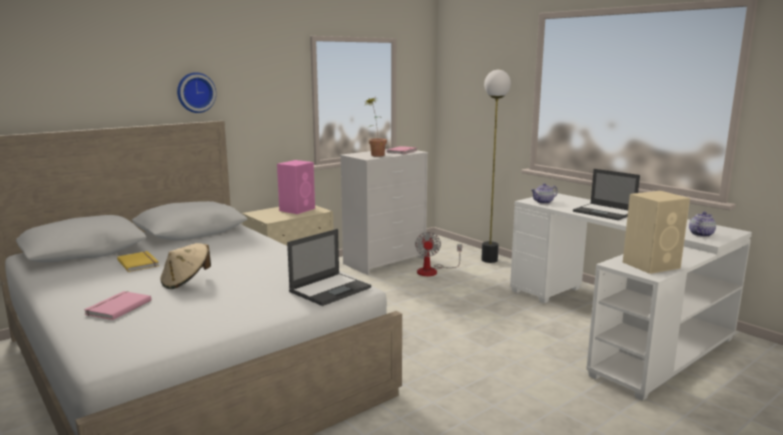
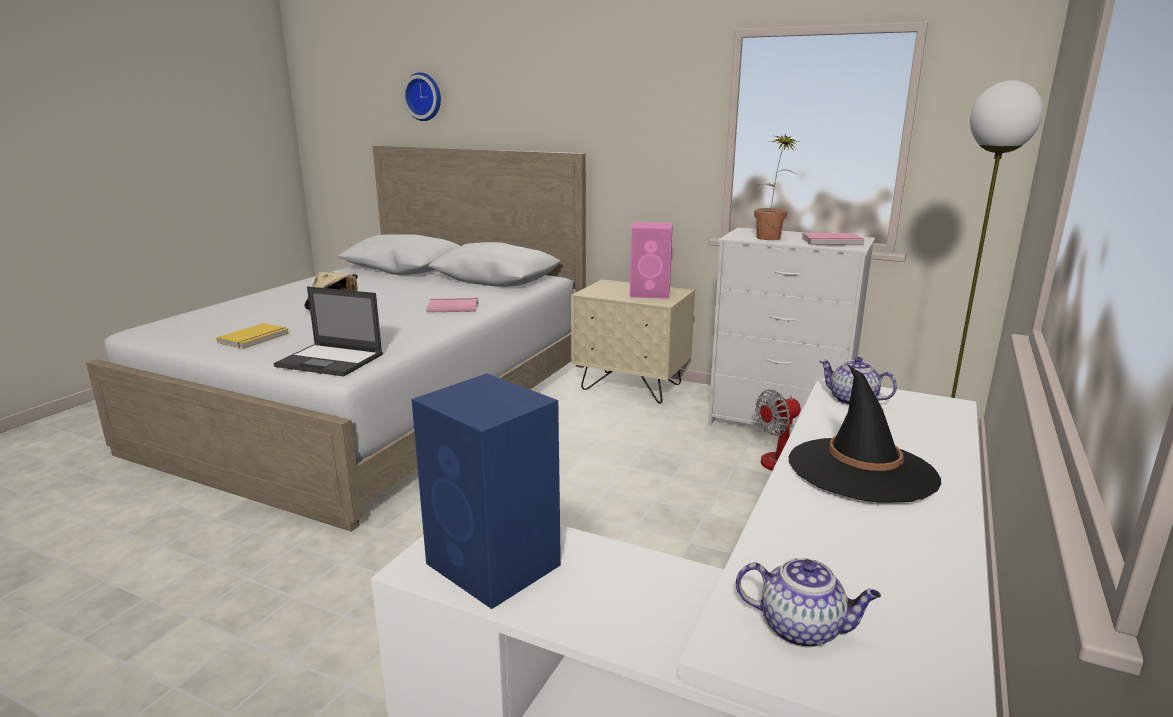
camera: 65 degrees right, 5 degrees up
pink book [84,291,151,320] -> pink book moved to [426,298,478,313]
yellow book [117,251,159,272] -> yellow book moved to [217,323,290,349]
wall clock [177,72,216,113] -> wall clock moved to [402,72,441,121]
laptop [573,169,640,220] -> black hat [789,365,941,503]
beige speaker [623,191,690,274] -> blue speaker [411,373,561,609]

